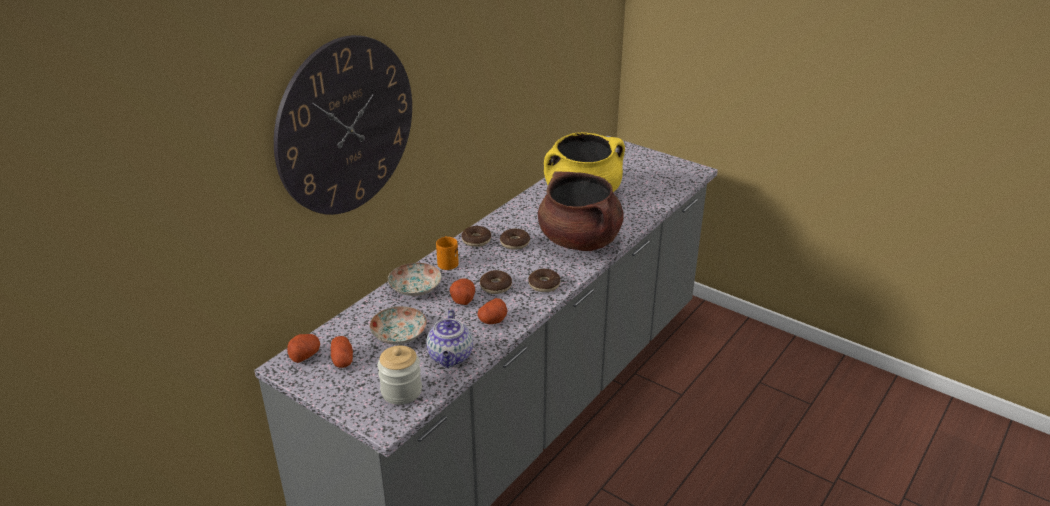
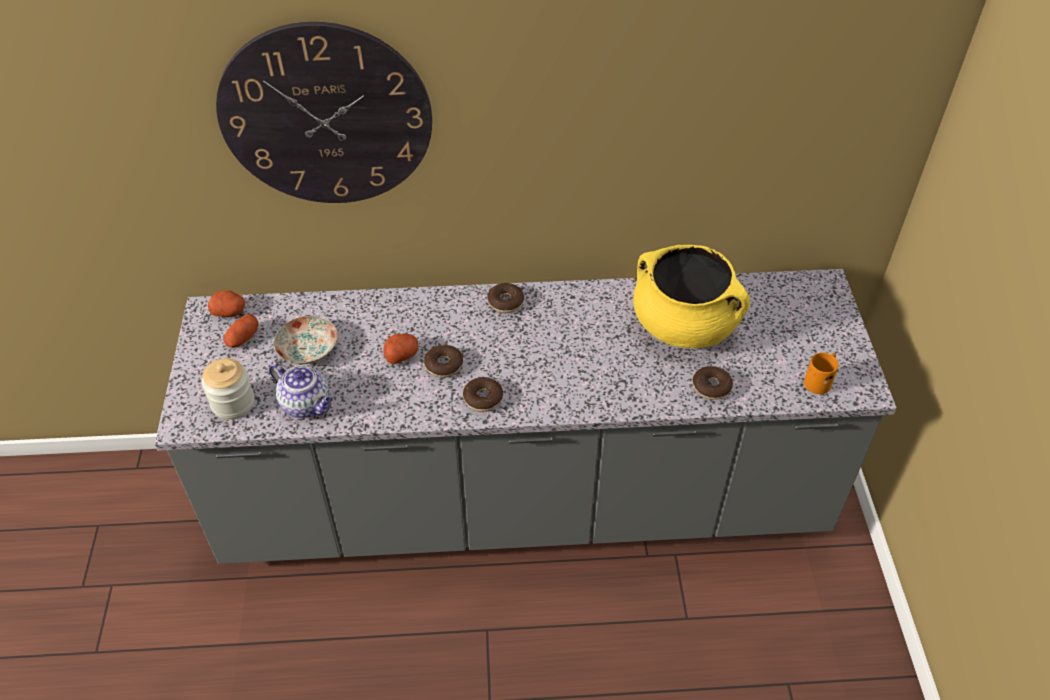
camera: 50 degrees right, 15 degrees up
plate [388,263,441,296] -> none
teapot [426,310,473,368] -> teapot turned 105 degrees counterclockwise [269,363,333,418]
orange mug [436,236,459,270] -> orange mug moved to [804,353,839,394]
potato [477,298,507,324] -> none
donut [500,229,530,250] -> donut moved to [692,366,733,400]
brown cooking pot [538,171,624,251] -> none

